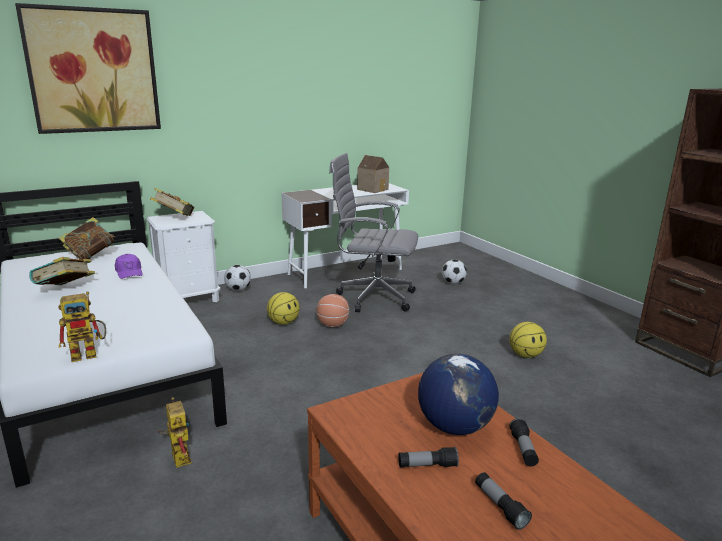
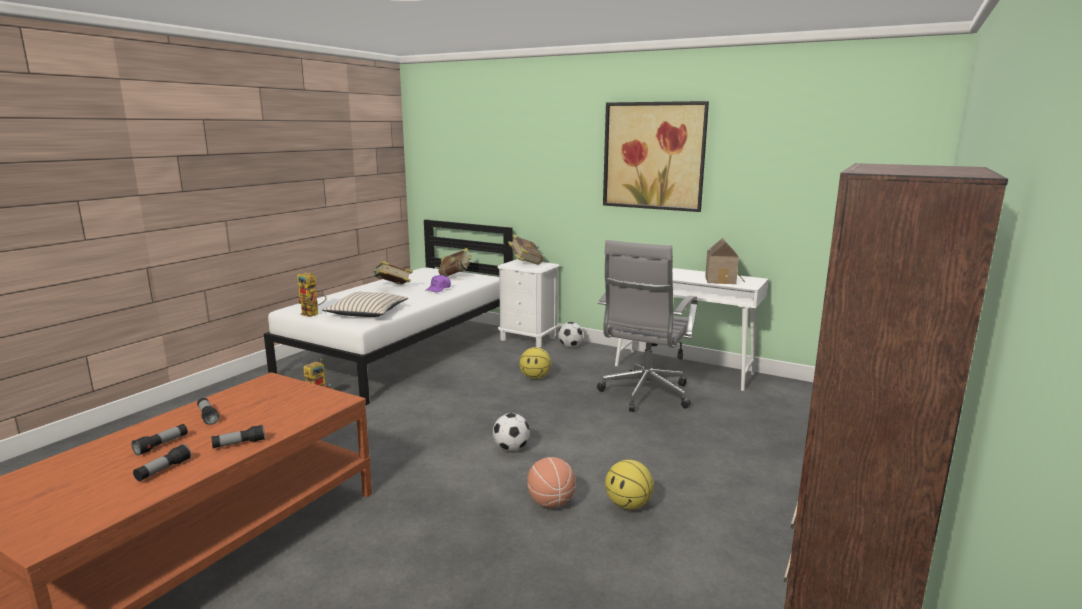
camera: 60 degrees right, 5 degrees down
picture [15,3,161,134] -> picture moved to [603,101,709,212]
basketball [317,294,349,327] -> basketball moved to [527,457,576,508]
grey office chair [329,153,418,313] -> grey office chair turned 135 degrees counterclockwise [597,240,698,412]
globe [418,354,499,435] -> none
football [442,259,467,284] -> football moved to [493,413,530,451]
none -> flashlight [133,444,191,481]
none -> beige pillow [322,292,408,317]

